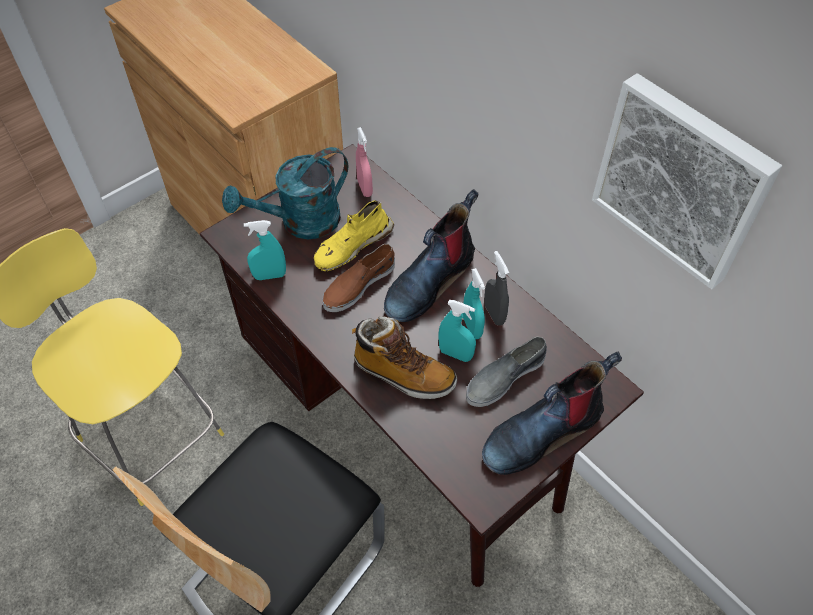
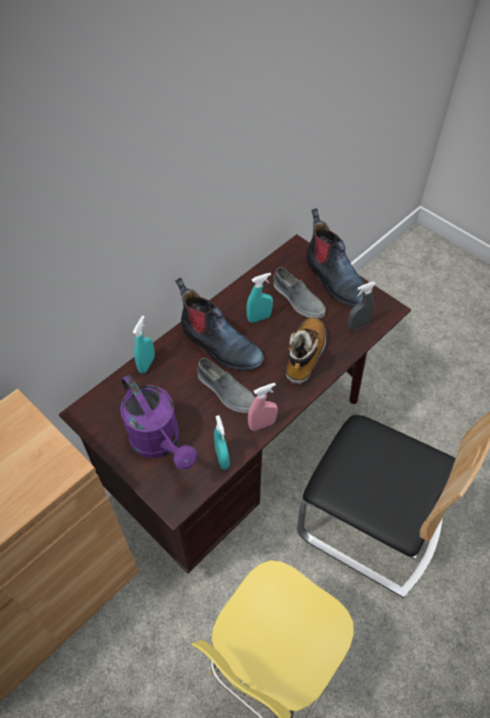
camera: 95 degrees left, 0 degrees up
turquoise watering can [222,147,348,239] -> purple watering can [120,375,197,470]
yellow shoe [314,200,395,272] -> none
brown shoe [323,244,395,312] -> grey shoe [197,358,256,413]
pink spray bottle [356,127,373,197] -> pink spray bottle moved to [248,383,277,431]
turquoise spray bottle [438,300,476,362] -> turquoise spray bottle moved to [133,316,155,373]
grey spray bottle [484,251,509,326] -> grey spray bottle moved to [347,282,376,331]
picture [592,73,782,289] -> none

